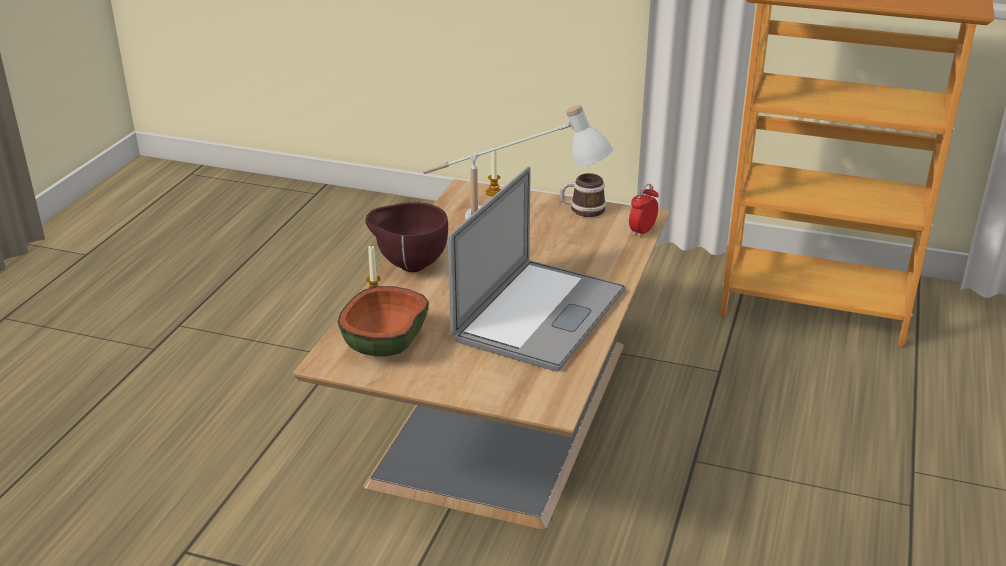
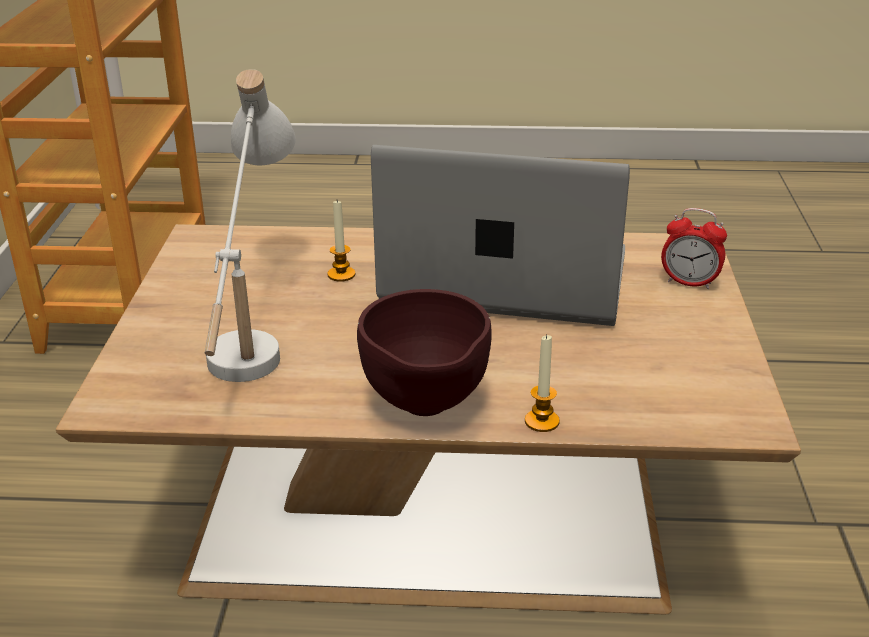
camera: 105 degrees left, 0 degrees up
bowl [337,286,429,356] -> none
candle [486,147,501,197] -> candle moved to [328,200,355,282]
mug [560,173,606,217] -> none
alarm clock [629,184,658,238] -> alarm clock moved to [661,208,727,289]

